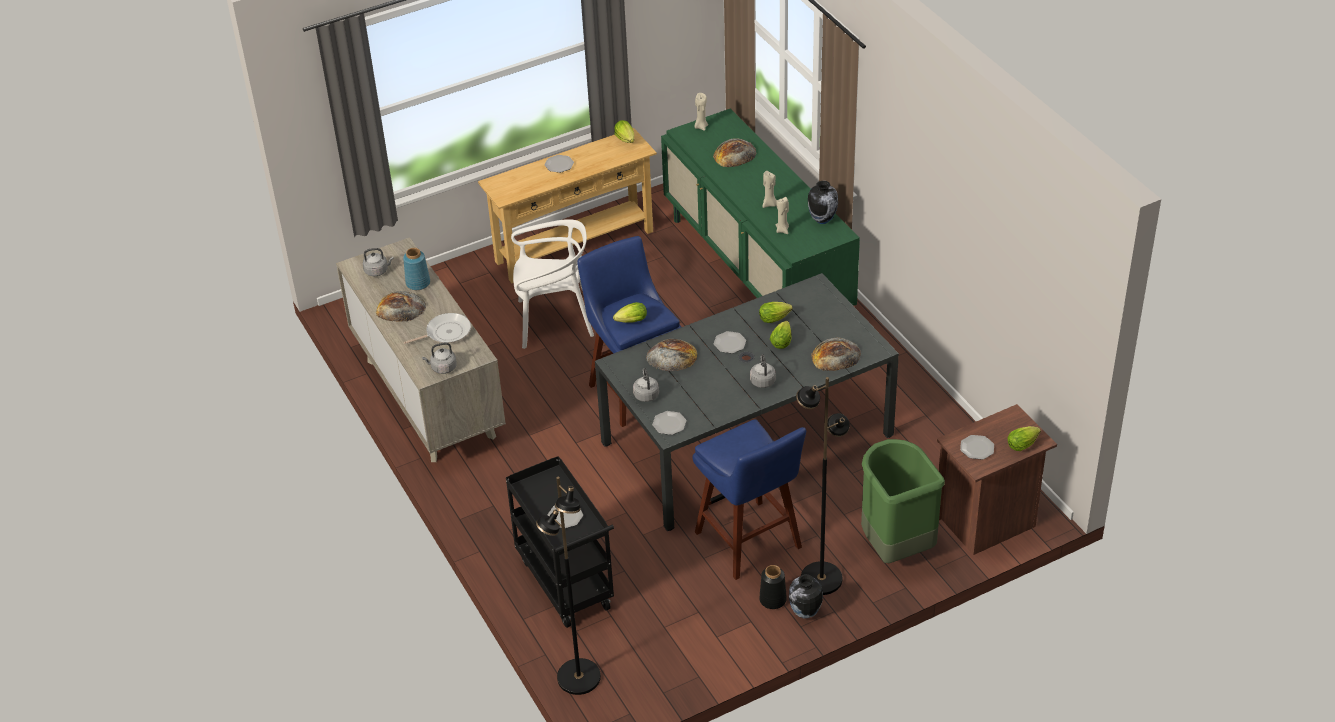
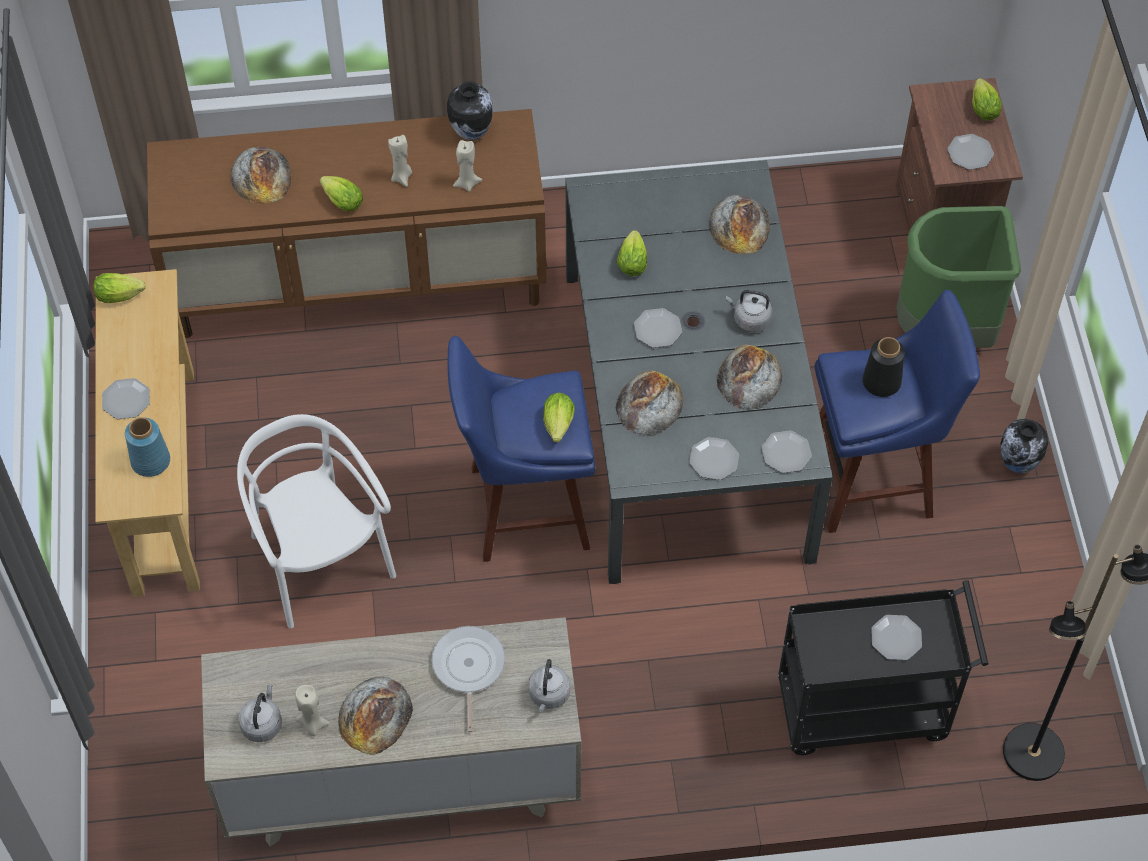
camera: 70 degrees left, 15 degrees up
blue vase [403,248,430,290] -> blue vase moved to [125,417,170,477]
white chair [511,219,594,349] -> white chair turned 45 degrees counterclockwise [237,414,396,628]
grey kettle [633,368,659,402] -> plate [689,437,739,480]
green cabinet [661,108,860,306] -> brown cabinet [147,109,546,338]
beige candle [694,93,708,131] -> beige candle moved to [295,685,330,736]
black vase [759,565,787,609] -> black vase moved to [862,337,905,397]
lettuce [770,321,792,349] -> lettuce moved to [320,176,363,211]
black floor lamp [796,377,850,595] -> none
none -> bread [717,345,782,410]

